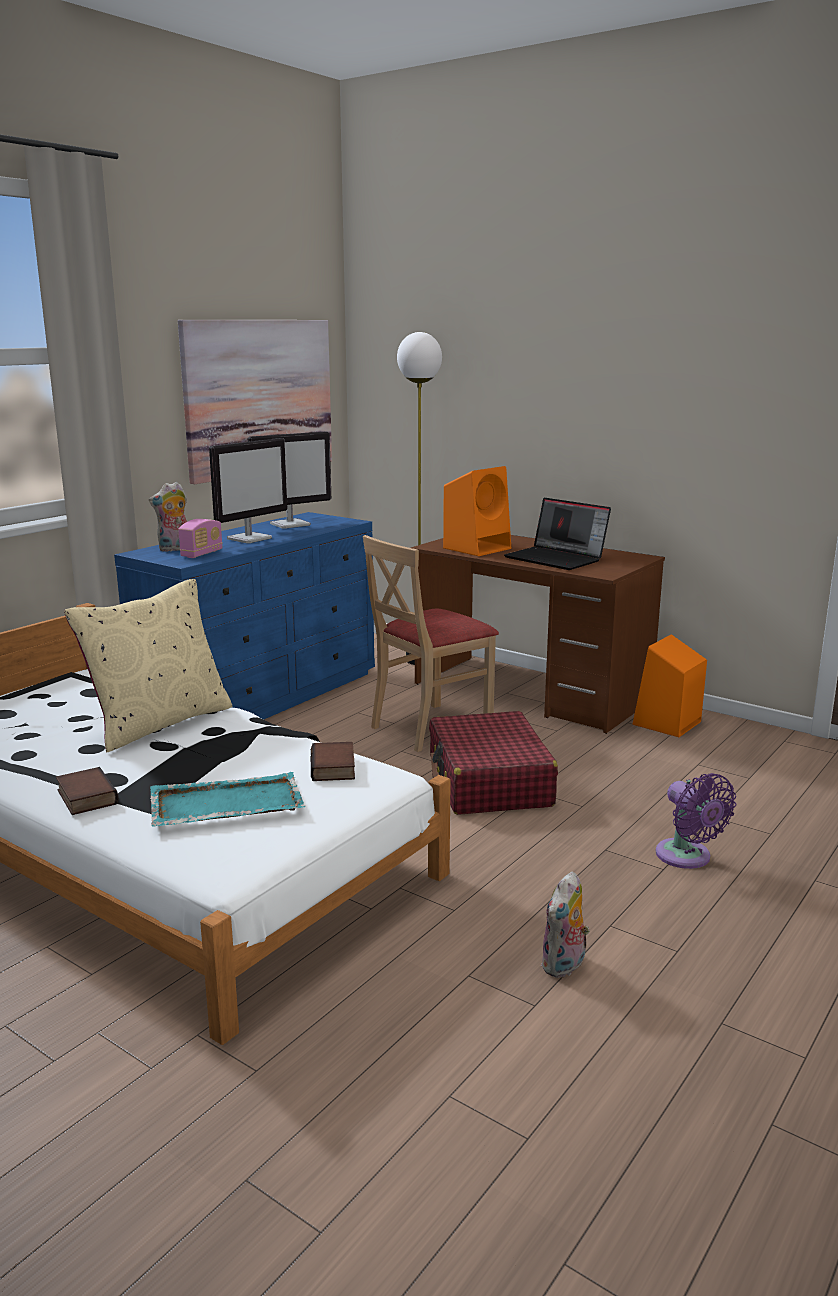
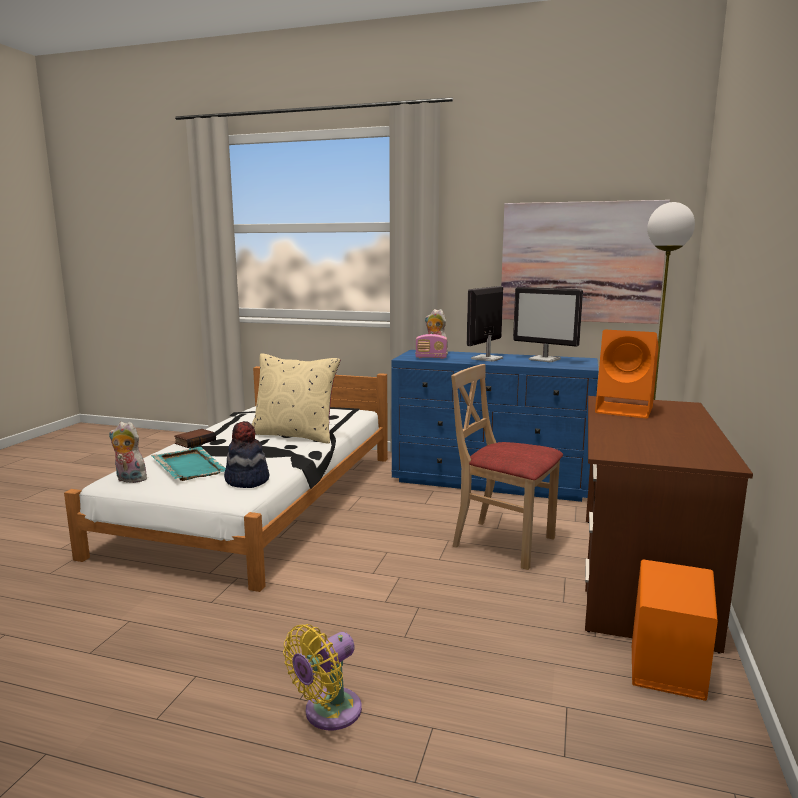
camera: 70 degrees right, 5 degrees down
monitor [209,438,287,543] -> monitor turned 105 degrees clockwise [467,286,503,362]
book [310,742,355,781] -> hat [224,421,270,488]
red suitcase [429,711,558,815] -> none
laptop [504,498,611,570] -> none
plush toy [540,871,590,978] -> plush toy moved to [109,422,147,483]
purple fan [656,773,736,869] -> yellow fan [283,624,362,730]

